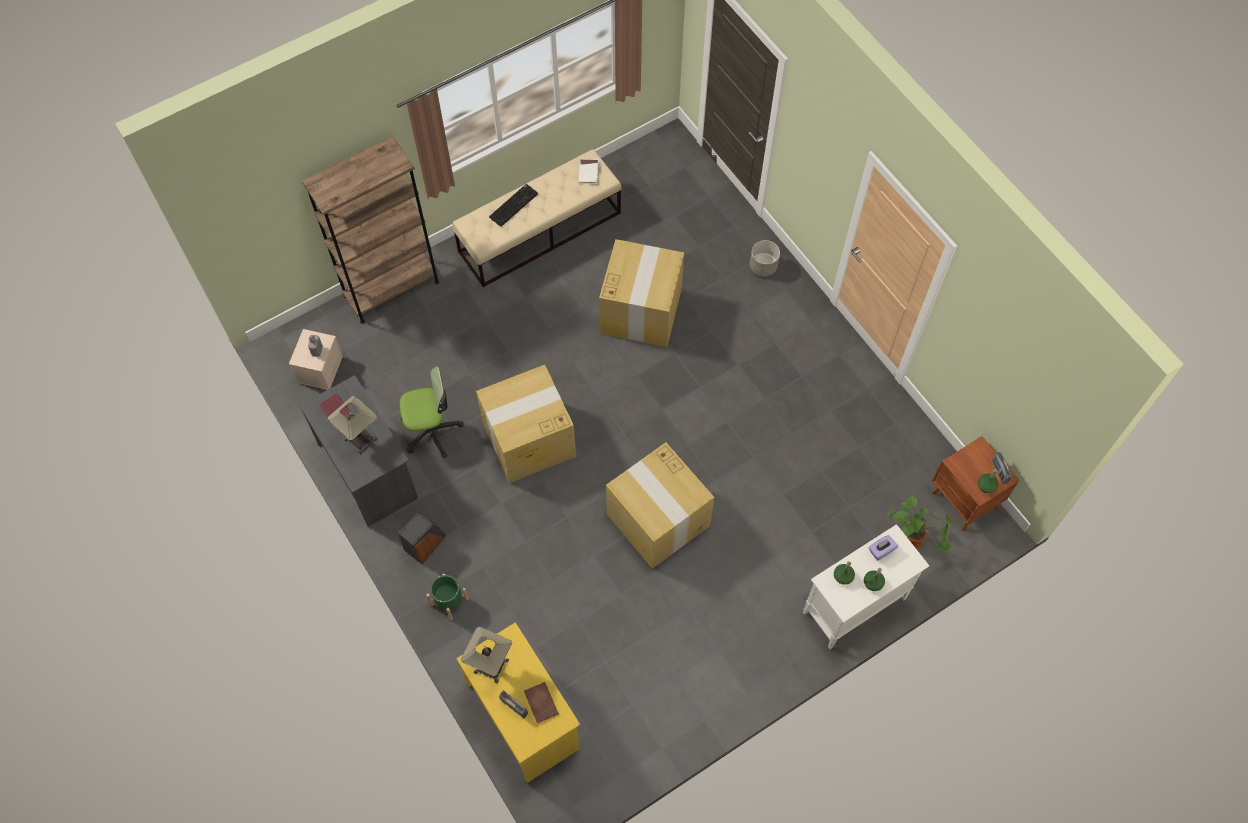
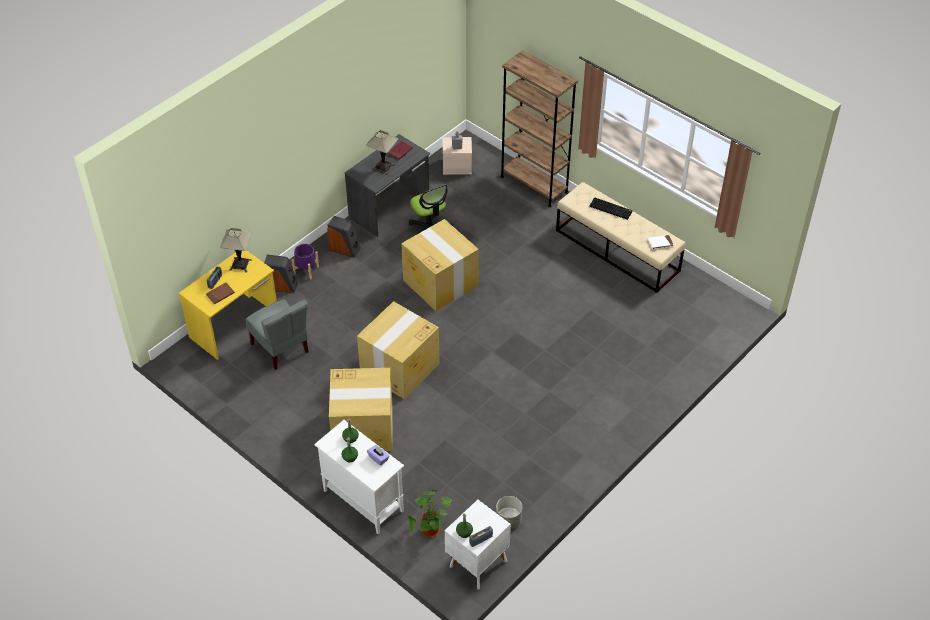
camera: 75 degrees right, 15 degrees down
green planter [426,574,469,620] -> purple planter [292,244,319,279]
cardboard box [599,239,684,347] -> cardboard box moved to [329,368,393,451]
grey planter [750,240,780,276] -> grey planter moved to [496,496,522,529]
brown nightstand [932,436,1020,531] -> white nightstand [445,500,511,589]
none -> grey chair [246,299,308,370]
none -> speaker [264,255,298,293]

